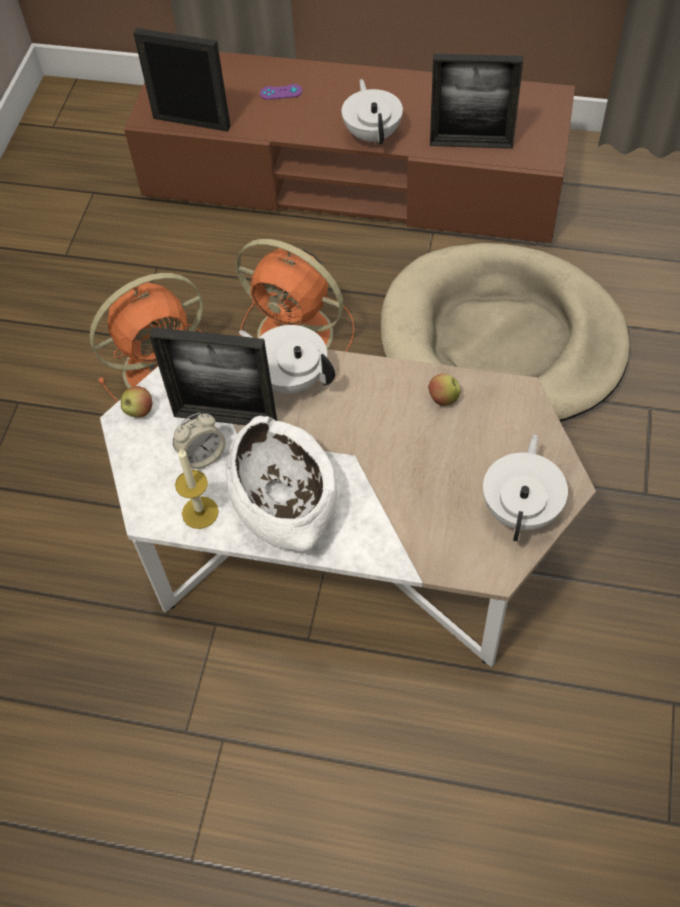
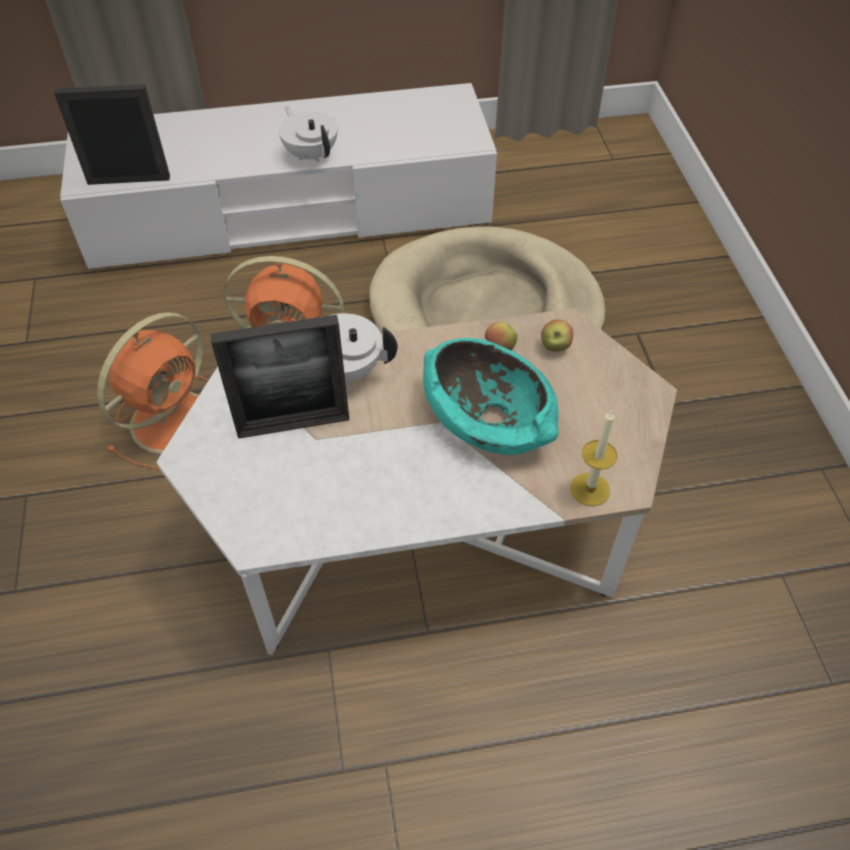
camera: 25 degrees left, 5 degrees down
apple [121,386,152,418] -> apple moved to [541,319,573,352]
brown tv stand [124,52,575,243] -> white tv stand [60,83,497,269]
alarm clock [173,413,226,470] -> none
candle [175,448,219,529] -> candle moved to [570,410,617,506]
white bowl [226,416,337,551] -> none
purple game controller [260,84,302,100] -> none
picture frame [430,54,523,149] -> none
white teapot [483,434,568,541] -> none
none -> turquoise bowl [423,338,559,455]

